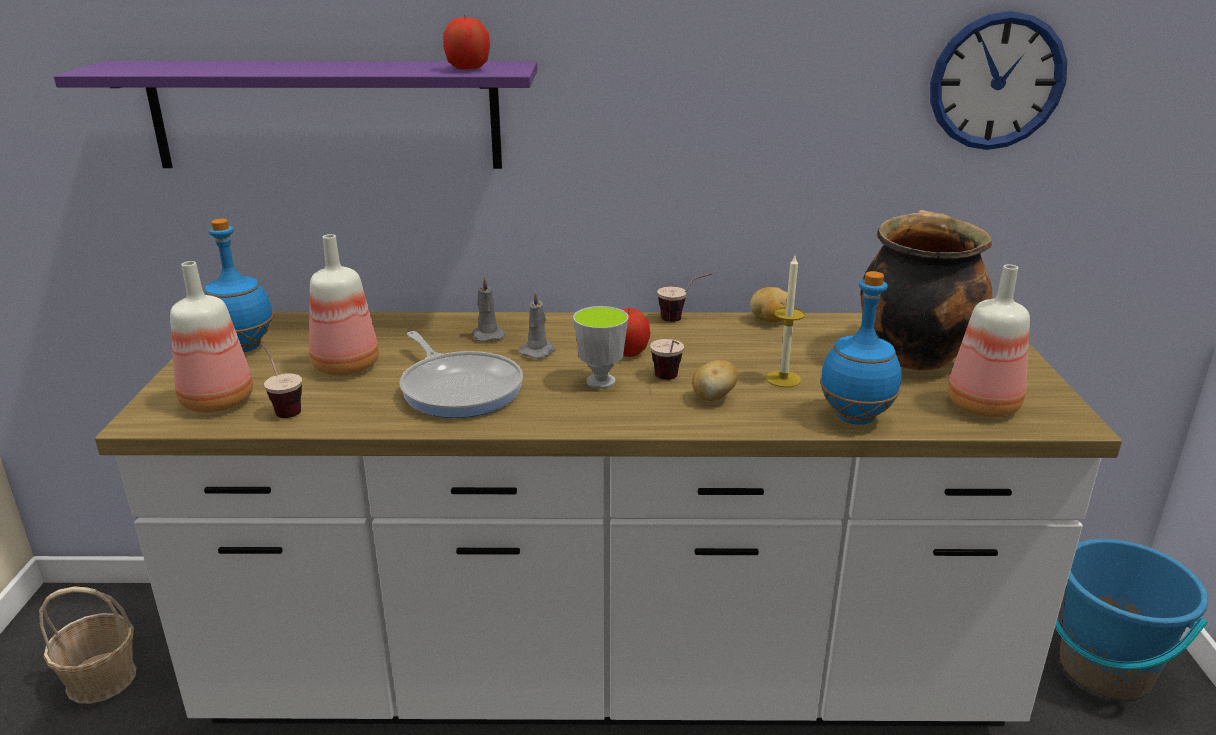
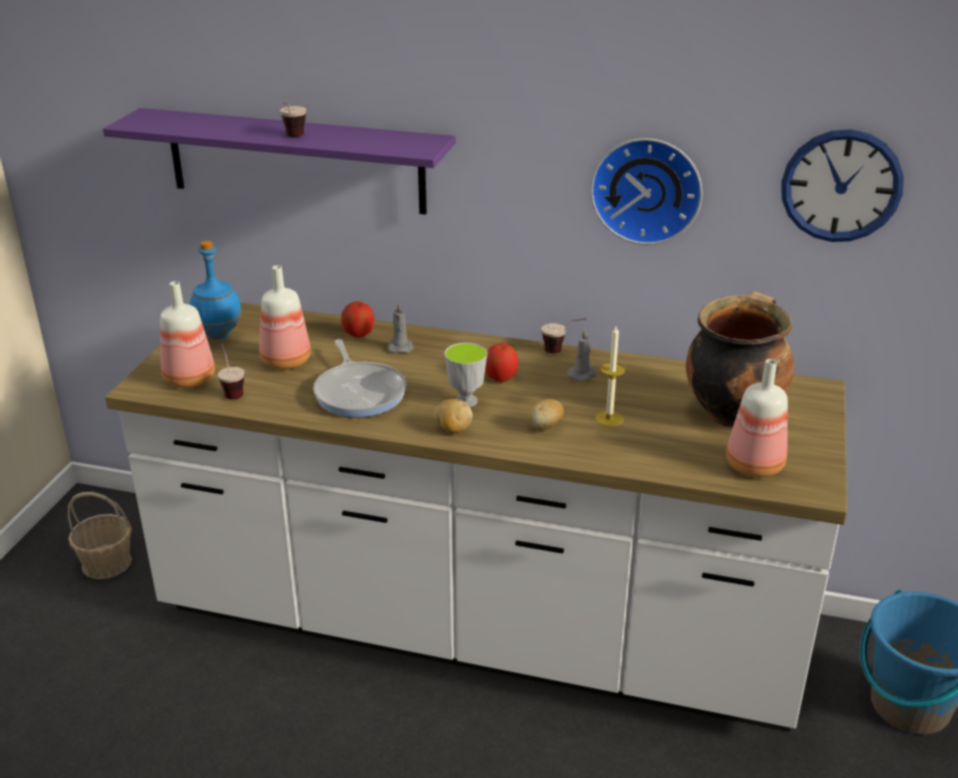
camera: 15 degrees right, 5 degrees up
apple [443,14,490,69] -> apple moved to [341,301,374,337]
grey candle [519,291,556,359] -> grey candle moved to [567,328,596,381]
cup [650,339,684,380] -> cup moved to [280,102,306,137]
potato [750,287,787,322] -> potato moved to [434,399,473,433]
blue bottle [820,271,902,425] -> none
none -> wall clock [590,138,703,245]

